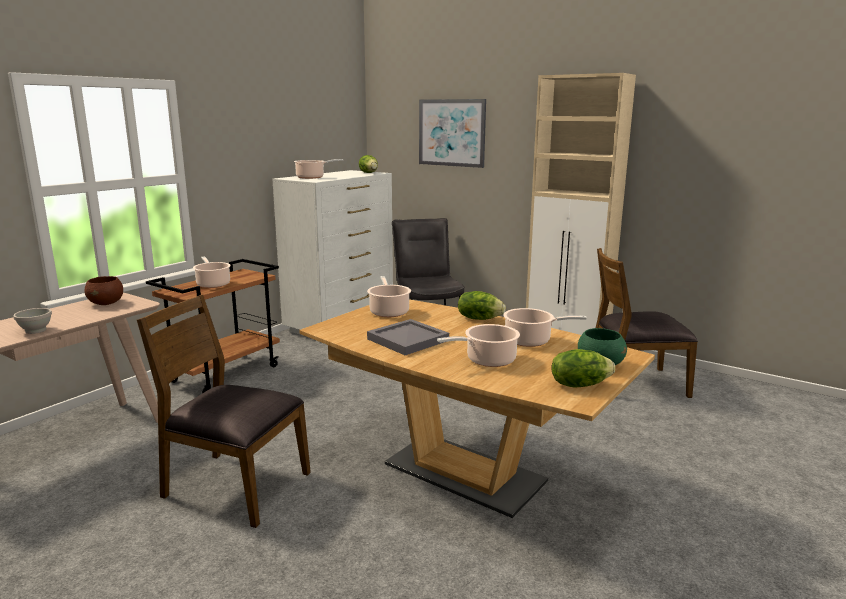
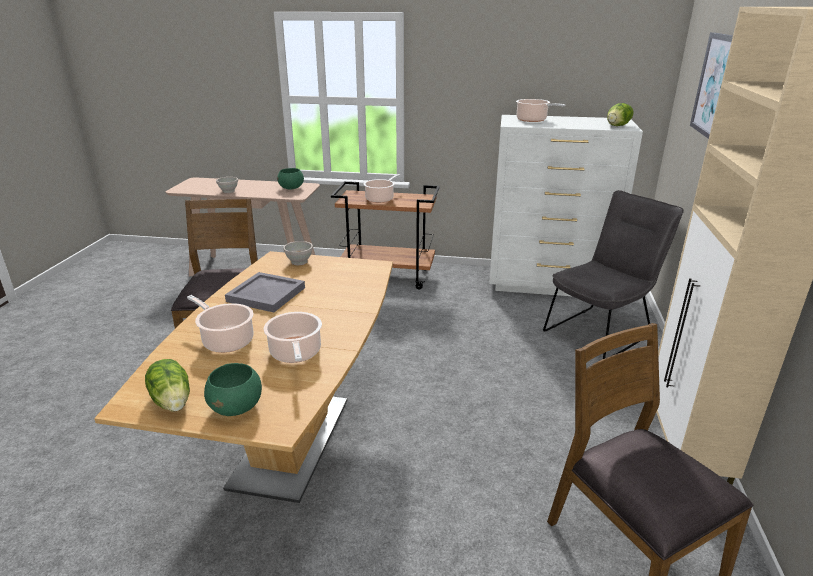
camera: 65 degrees right, 10 degrees up
brown bowl [84,276,123,305] -> green bowl [277,168,304,190]
cooking pot [367,276,411,317] -> none
lettuce [458,291,506,320] -> none
none -> white bowl [283,241,313,265]

